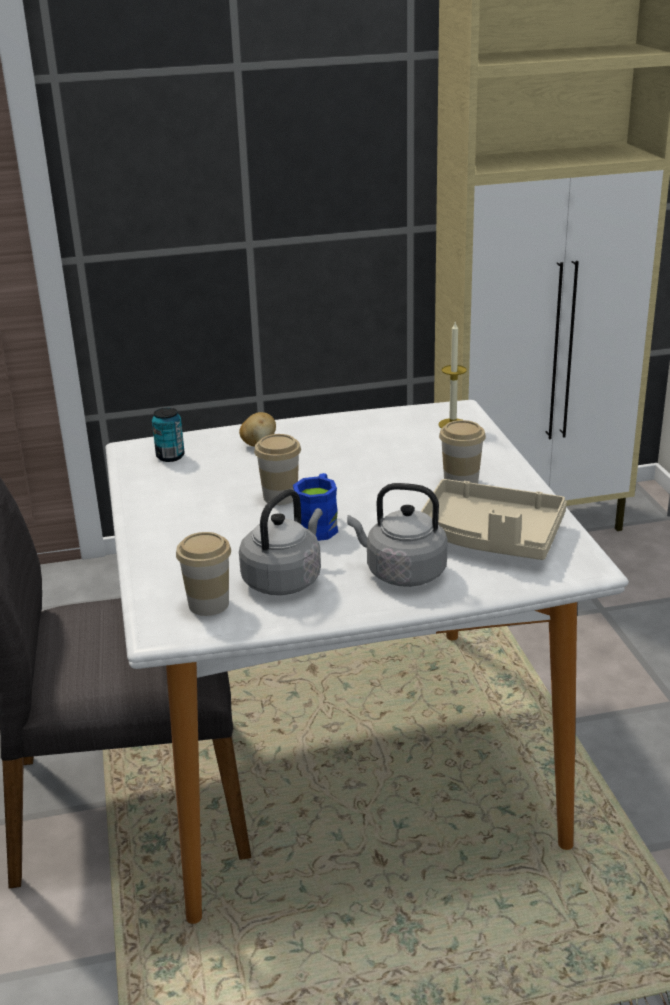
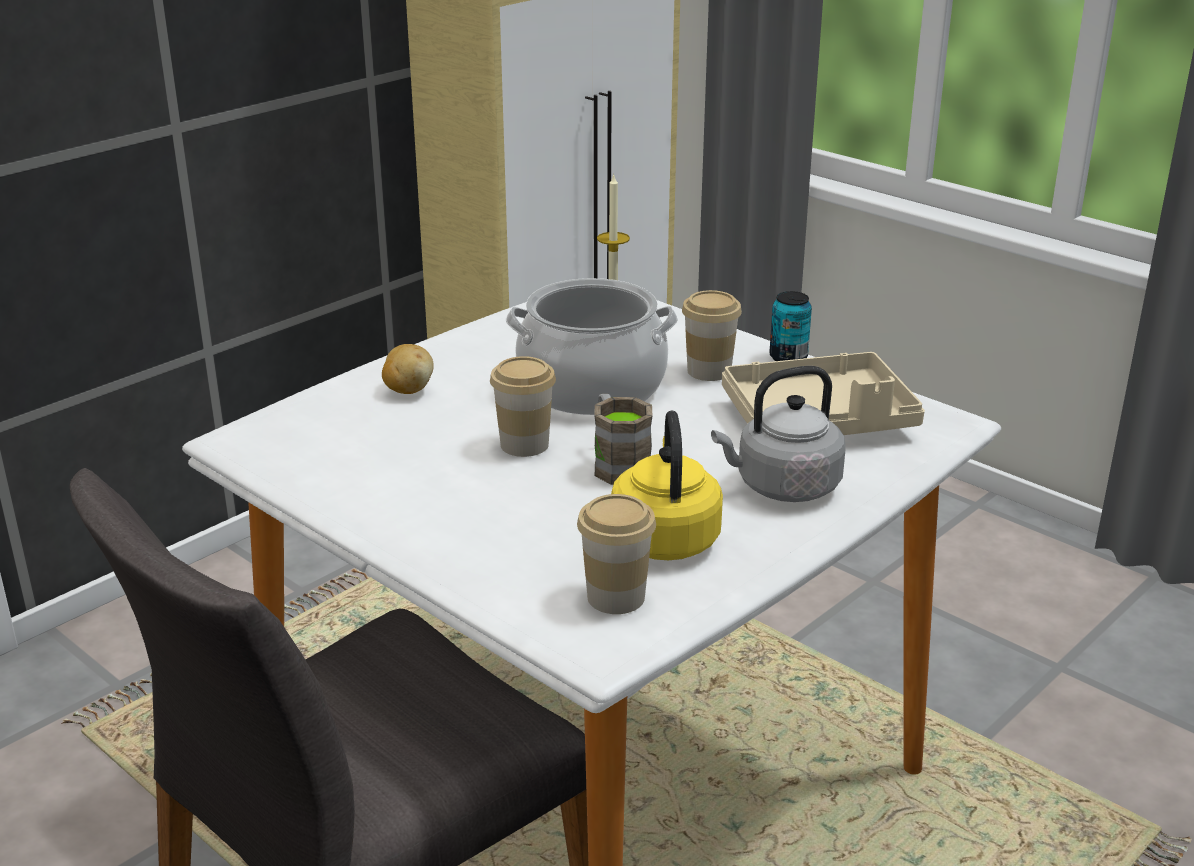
camera: 35 degrees left, 0 degrees up
can [152,408,185,462] -> can moved to [769,291,812,361]
grey kettle [239,489,323,595] -> yellow kettle [611,411,723,560]
blue mug [293,473,338,541] -> brown mug [594,394,653,485]
none -> cooking pot [506,278,678,415]

